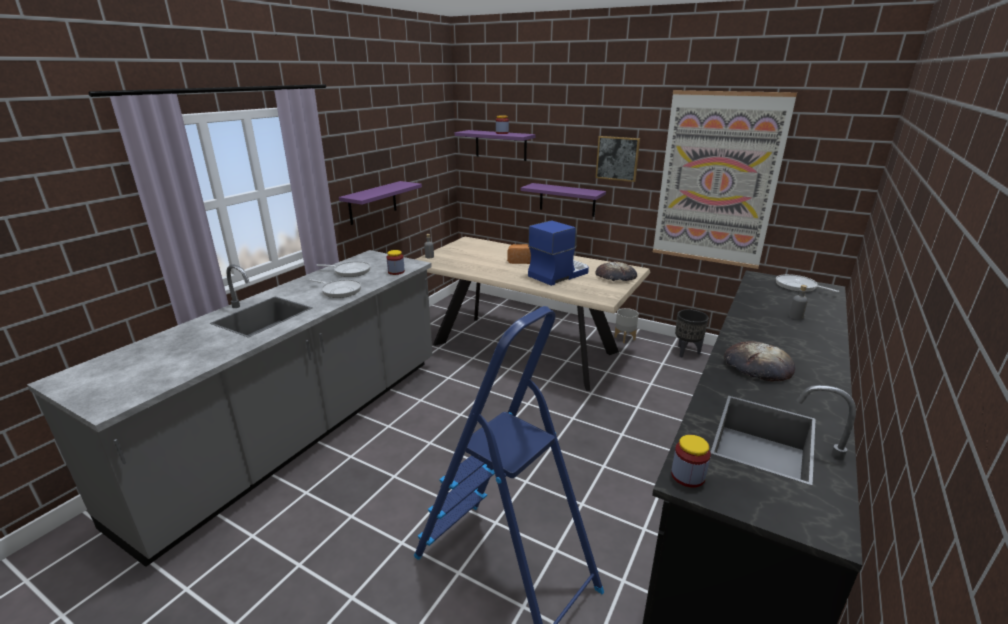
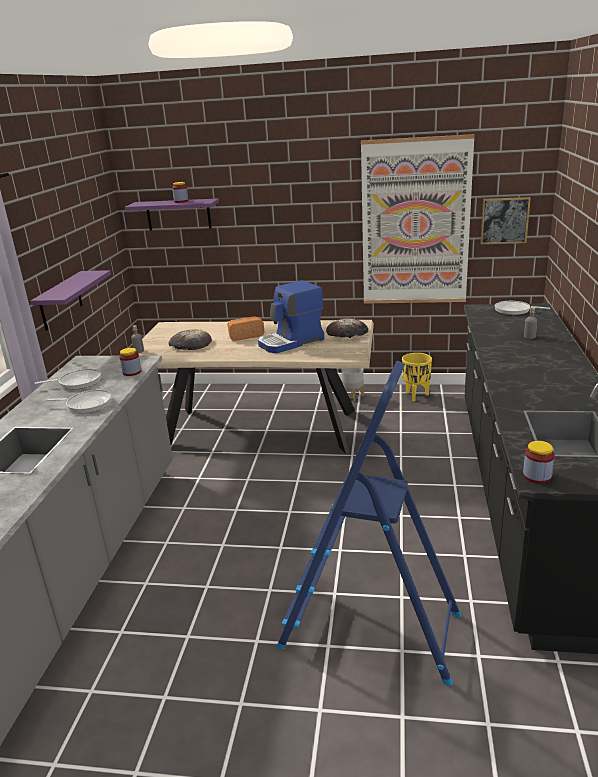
camera: 20 degrees left, 0 degrees up
purple shelf [521,183,606,217] -> none
coffee machine [528,221,589,286] -> coffee machine turned 150 degrees counterclockwise [258,280,324,353]
picture [595,136,640,182] -> picture moved to [480,197,531,244]
black planter [675,309,709,357] -> yellow planter [402,353,432,402]
bread [724,341,795,382] -> bread moved to [168,330,212,350]

